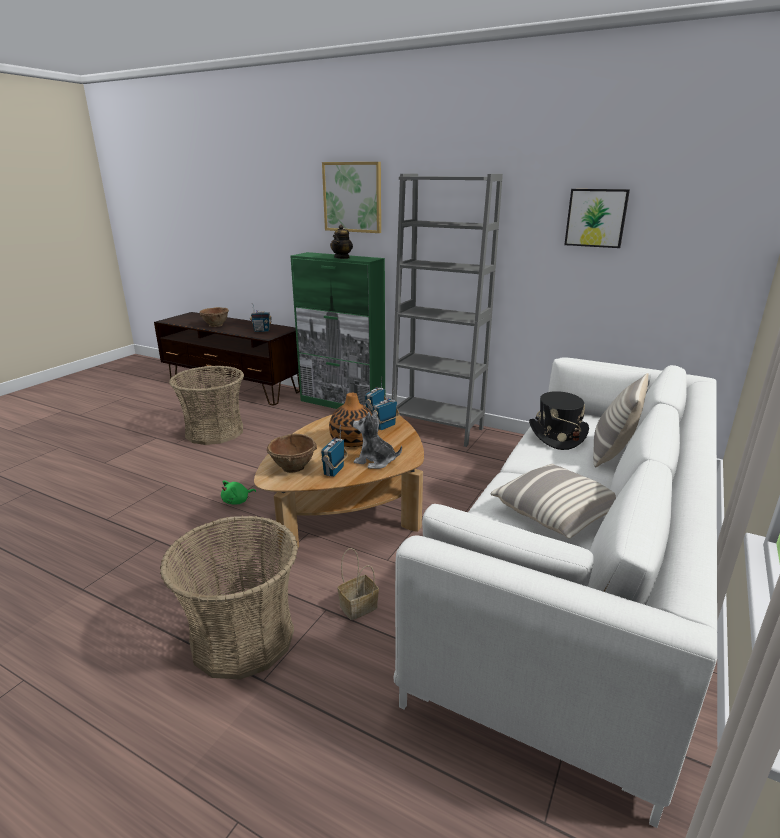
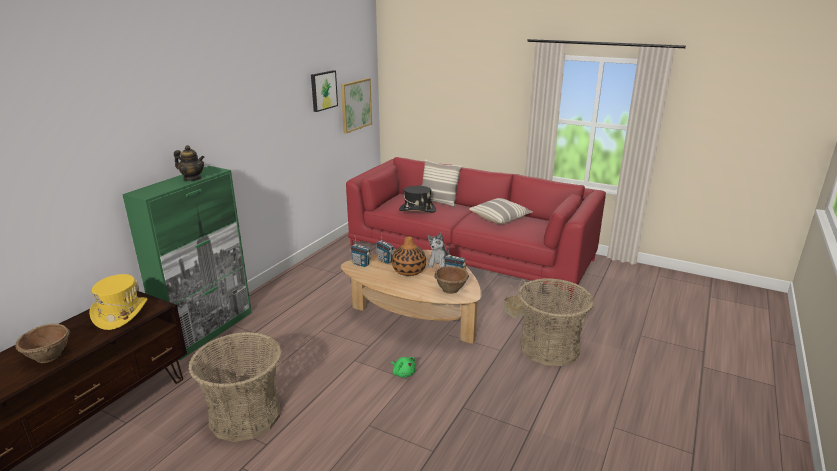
camera: 90 degrees left, 0 degrees up
radio [250,303,272,332] -> yellow hat [89,274,147,330]
picture [322,162,381,233] -> picture moved to [341,78,372,134]
grey bookcase [392,174,503,447] -> none
white sofa [394,358,717,828] -> red sofa [346,157,606,301]

